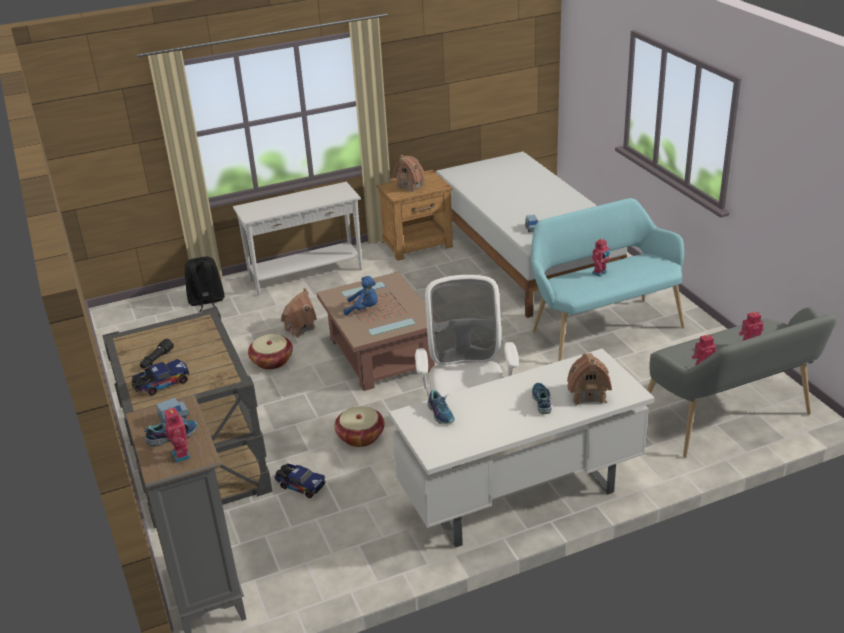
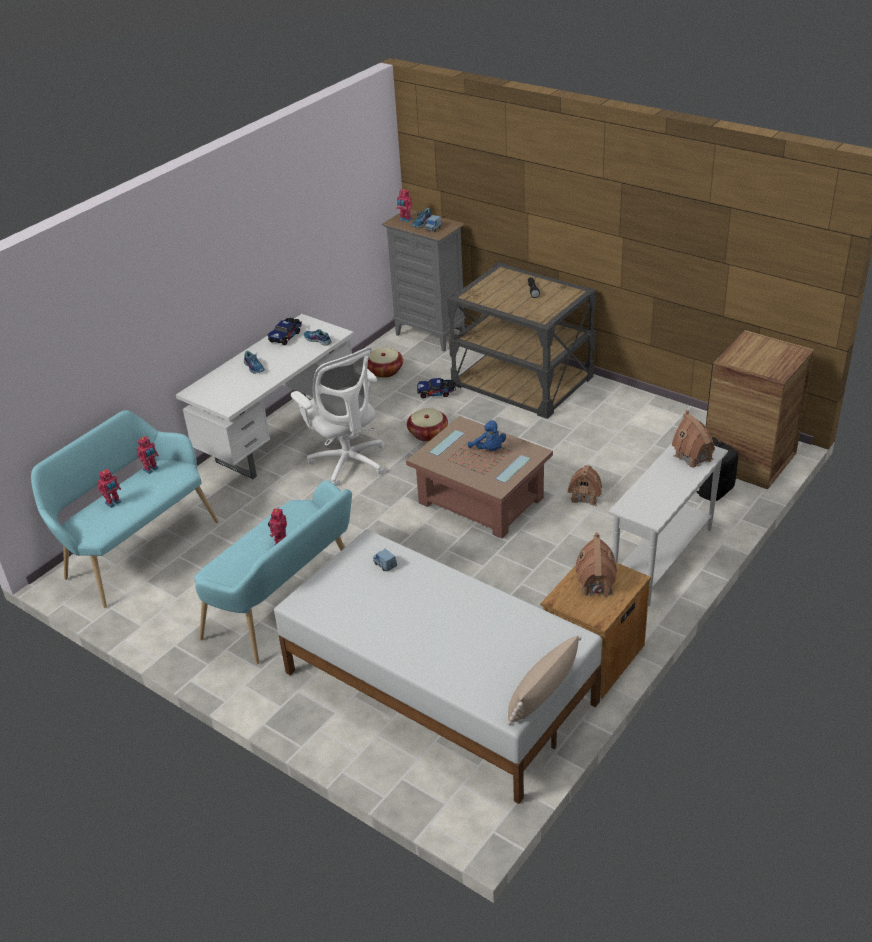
camera: 150 degrees right, 5 degrees up
toy truck [132,359,189,395] -> toy truck moved to [268,318,302,345]
basket [248,334,293,370] -> basket moved to [367,348,403,378]
blue plush toy [344,276,378,315] -> blue plush toy turned 105 degrees counterclockwise [468,420,506,451]
toy house [567,353,612,406] -> toy house moved to [672,410,715,468]
grey bench [647,307,836,457] -> turquoise bench [31,410,219,608]
none -> beige pillow [507,636,582,725]
none -> brown cabinet [706,330,814,489]

